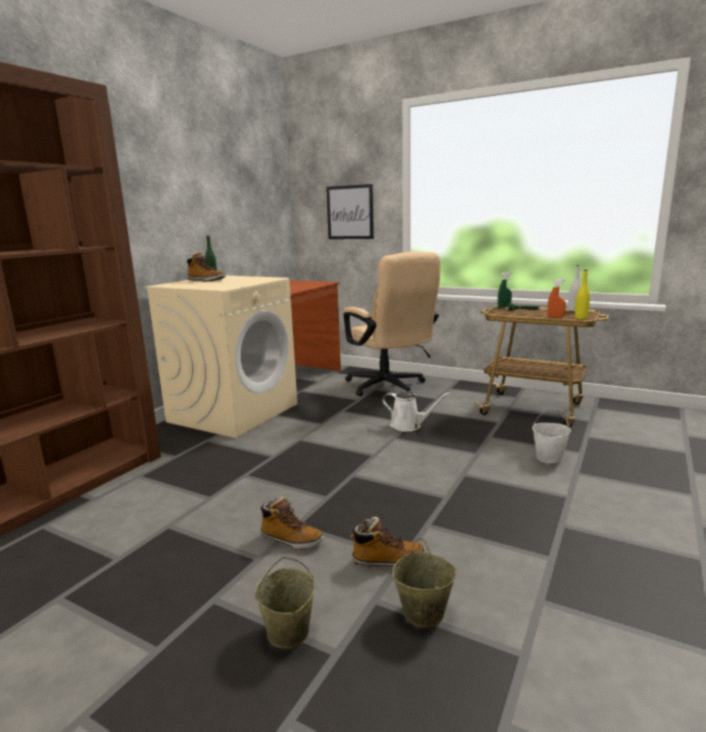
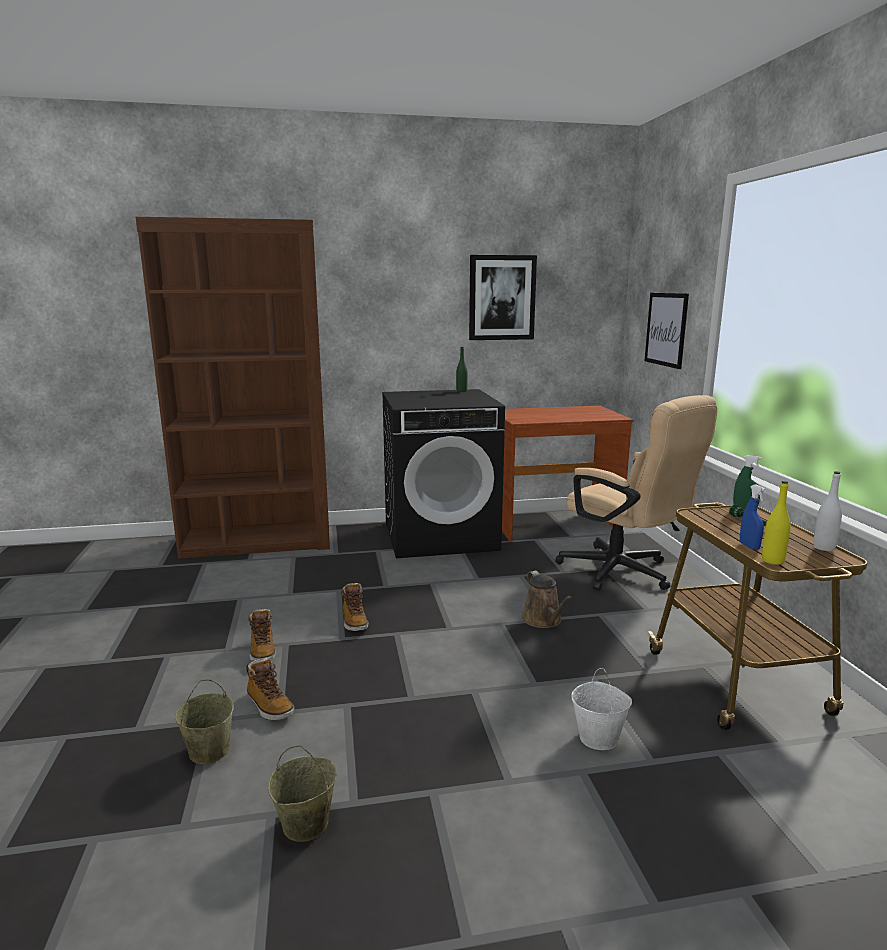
camera: 50 degrees right, 0 degrees up
beige washing machine [145,275,297,438] -> black washing machine [382,389,505,558]
boot [187,252,225,282] -> boot moved to [342,583,369,631]
beige bucket [254,557,315,649] -> beige bucket moved to [268,745,337,842]
beige office chair [344,251,440,397] -> beige office chair turned 60 degrees counterclockwise [555,395,717,591]
white watering can [382,392,450,432] -> brown watering can [522,571,573,628]
orange spray bottle [547,279,566,318] -> blue spray bottle [740,484,766,550]
none -> picture [469,255,537,340]

